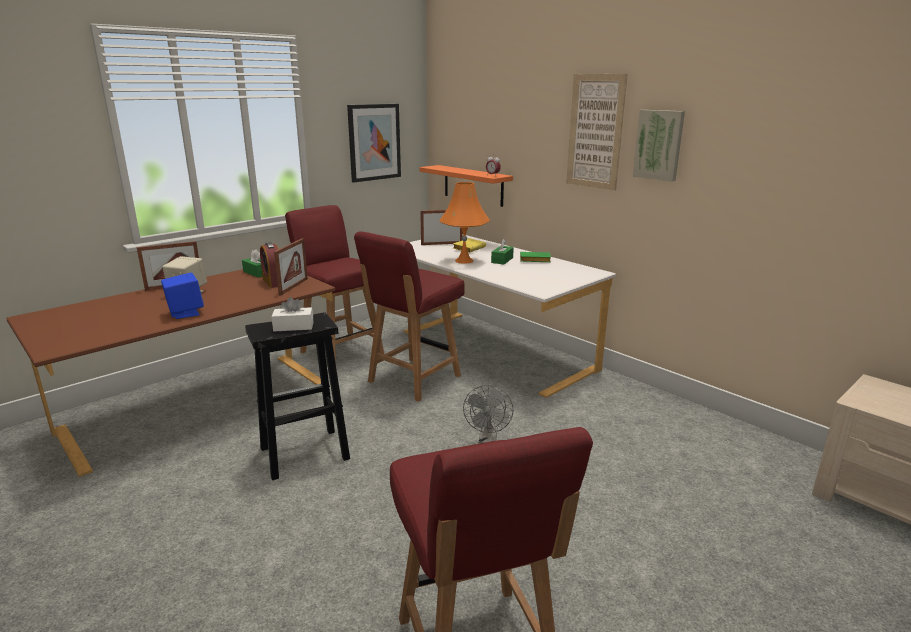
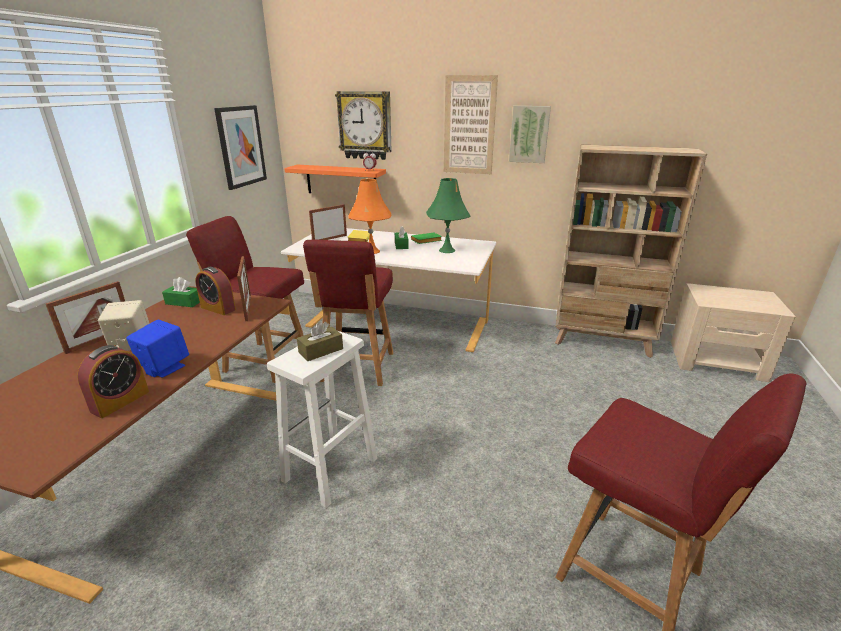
camera: 30 degrees left, 5 degrees up
black stool [245,312,350,480] -> white stool [267,331,377,508]
white tissue box [271,297,313,331] -> brown tissue box [297,321,343,361]
grey fan [463,385,513,444] -> none
none -> alarm clock [77,345,149,418]
none -> wall clock [335,91,392,160]
none -> green table lamp [426,178,471,253]
none -> beige bookcase [555,145,707,358]

